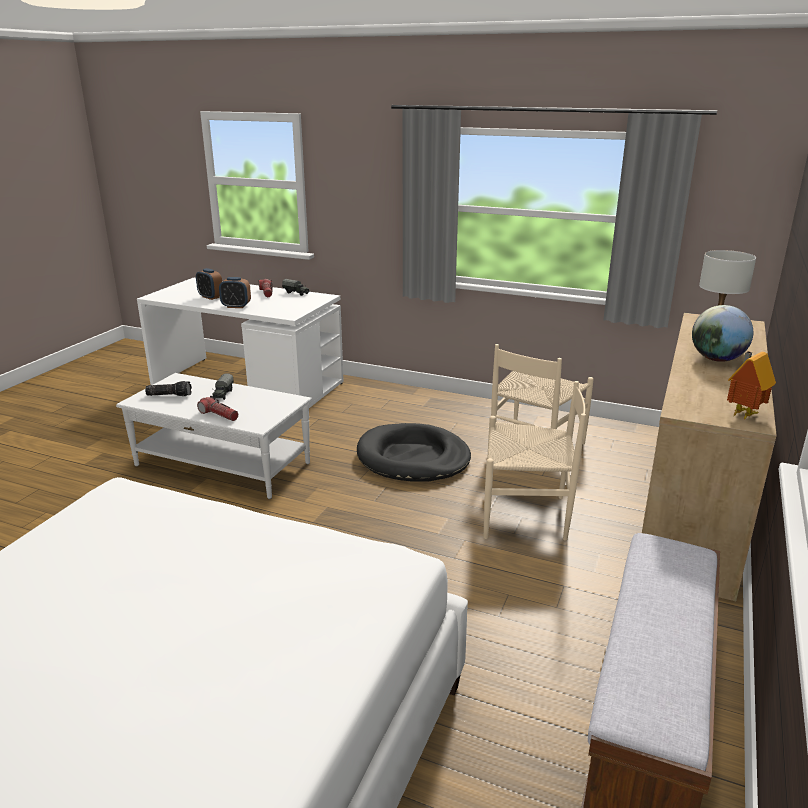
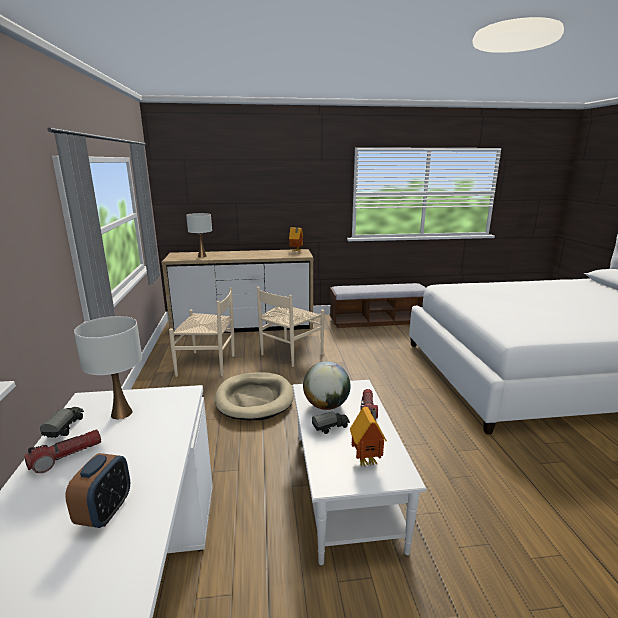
camera: 120 degrees left, 5 degrees down
flashlight [145,381,192,396] -> toy house [350,407,387,467]
alarm clock [219,277,251,308] -> none
black dog bed [357,423,471,482] -> beige dog bed [215,372,294,420]
beige chair [484,381,586,541] -> beige chair turned 120 degrees counterclockwise [257,287,324,367]
globe [692,305,753,362] -> globe moved to [303,362,350,410]
none -> white table lamp [74,316,142,419]

